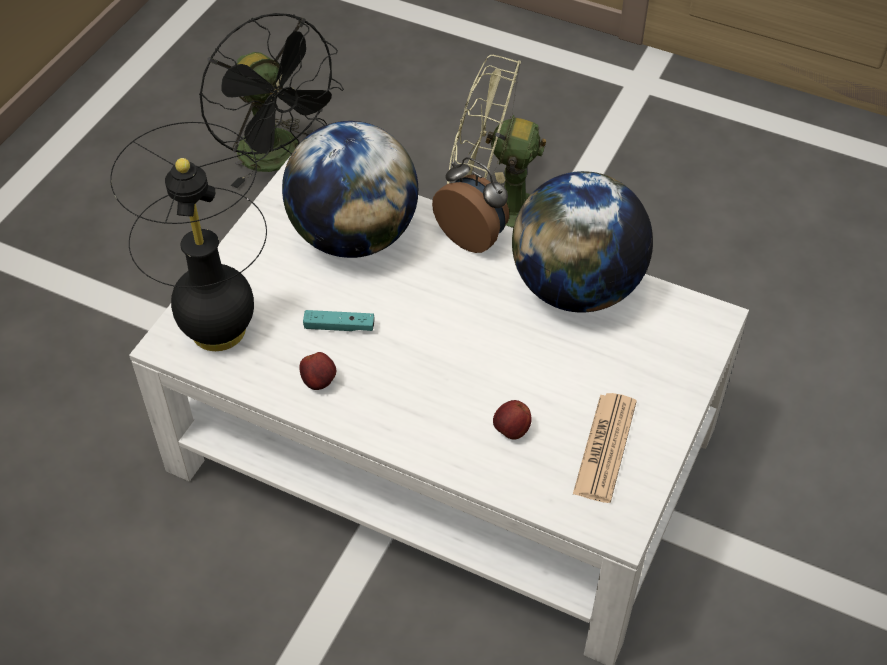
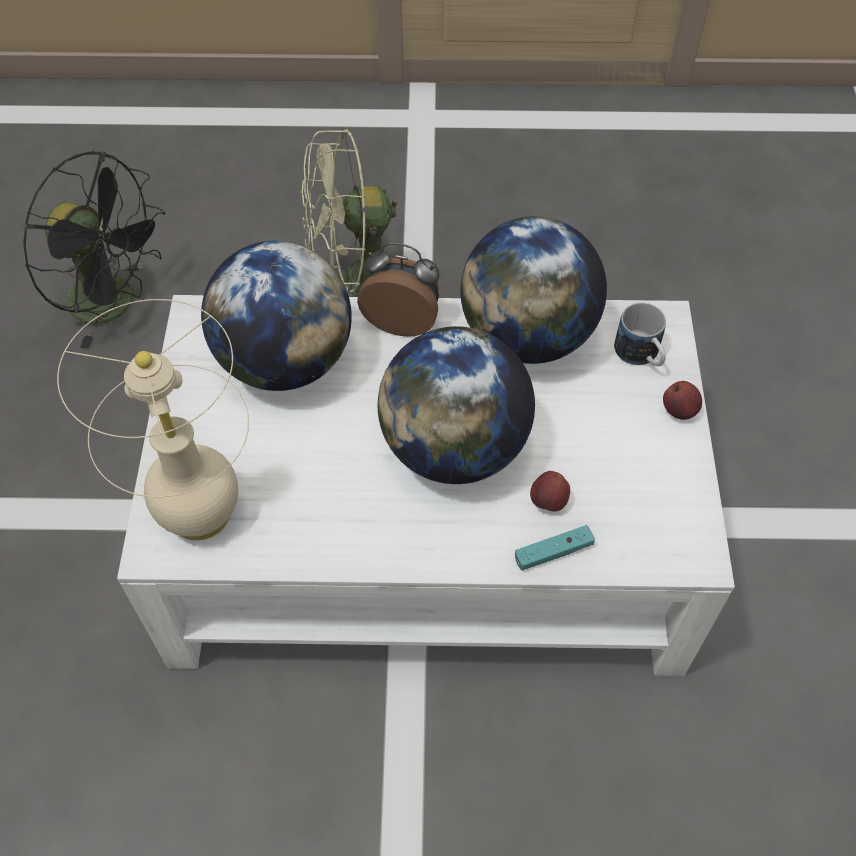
camera: 25 degrees left, 5 degrees up
black table lamp [110,122,267,351] -> beige table lamp [57,299,249,540]
apple [299,352,336,390] -> apple moved to [663,381,702,420]
turquoise game controller [303,310,375,331] -> turquoise game controller moved to [515,525,595,570]
newspaper [573,393,637,503] -> none
none -> globe [378,326,535,484]
none -> mug [614,303,666,366]

